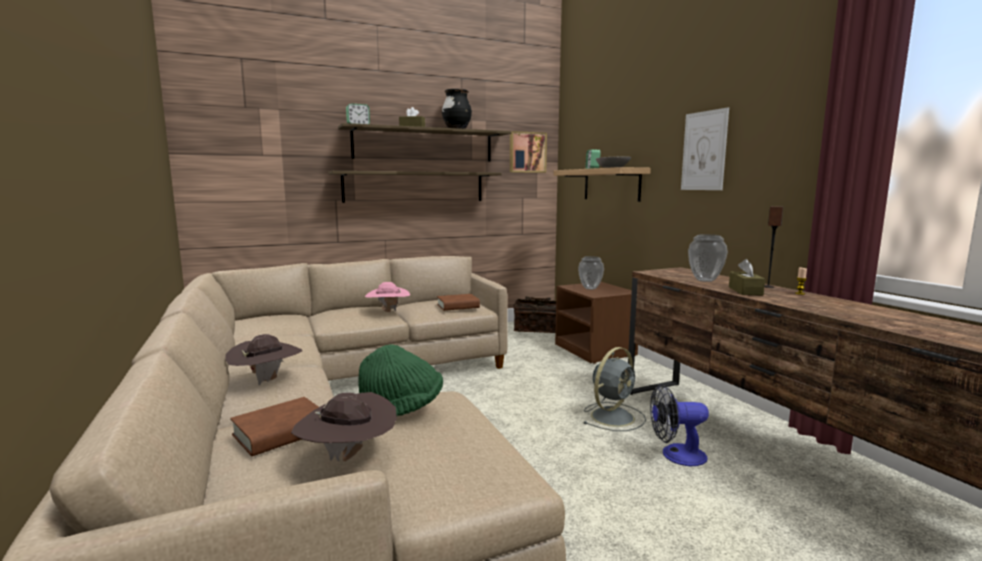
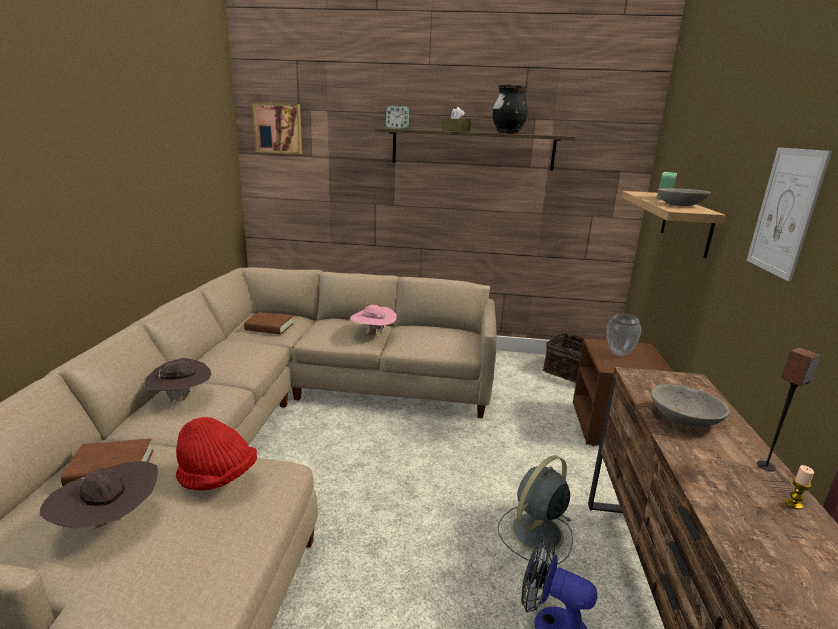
camera: 30 degrees right, 10 degrees up
shelf [328,171,502,203] -> none
green hat [359,344,443,416] -> red hat [176,417,257,490]
brown book [437,294,480,311] -> brown book moved to [244,312,294,334]
picture [510,131,547,173] -> picture moved to [252,102,302,154]
grey fan [583,347,646,431] -> grey fan turned 150 degrees clockwise [498,455,573,566]
vase [688,234,728,282] -> grey bowl [651,384,730,427]
brown tissue box [729,259,765,295] -> none

